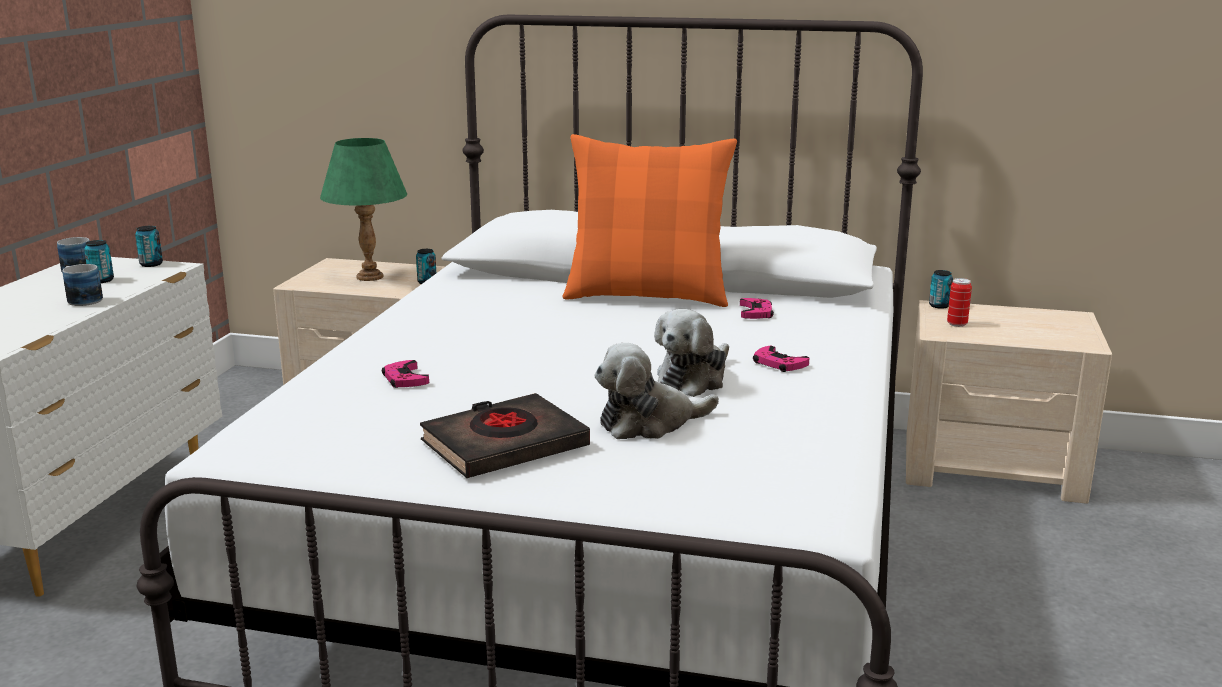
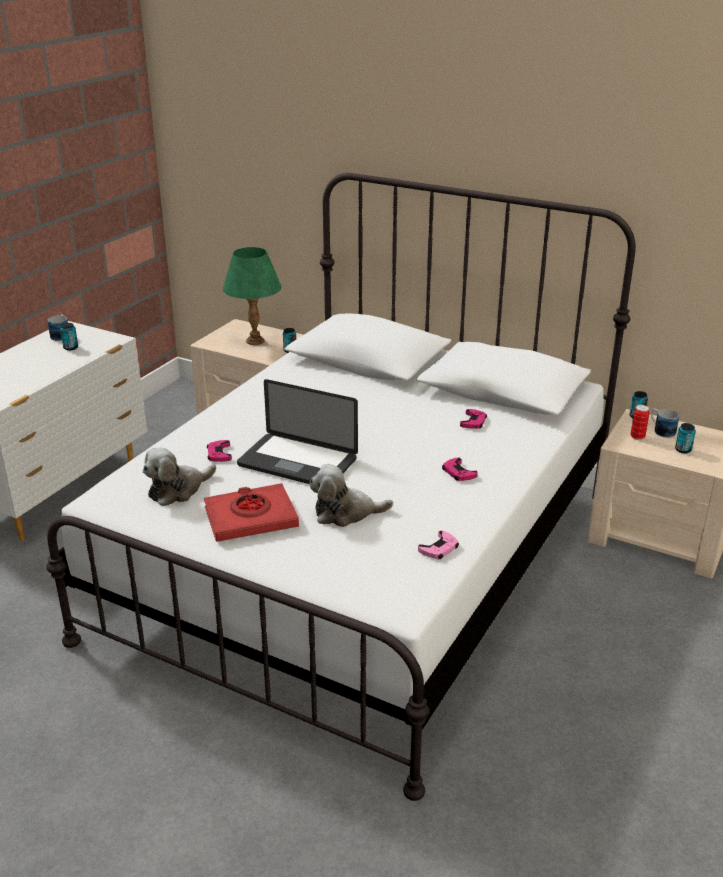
camera: 15 degrees right, 10 degrees up
mug [63,264,103,306] -> mug moved to [651,408,679,438]
can [135,226,163,267] -> can moved to [675,423,696,453]
black book [420,393,590,478] -> red book [204,483,299,542]
orange pillow [563,134,737,307] -> none
plush toy [654,309,729,397] -> plush toy moved to [143,448,216,506]
none -> laptop [237,379,358,484]
none -> pink game controller [418,531,459,559]

